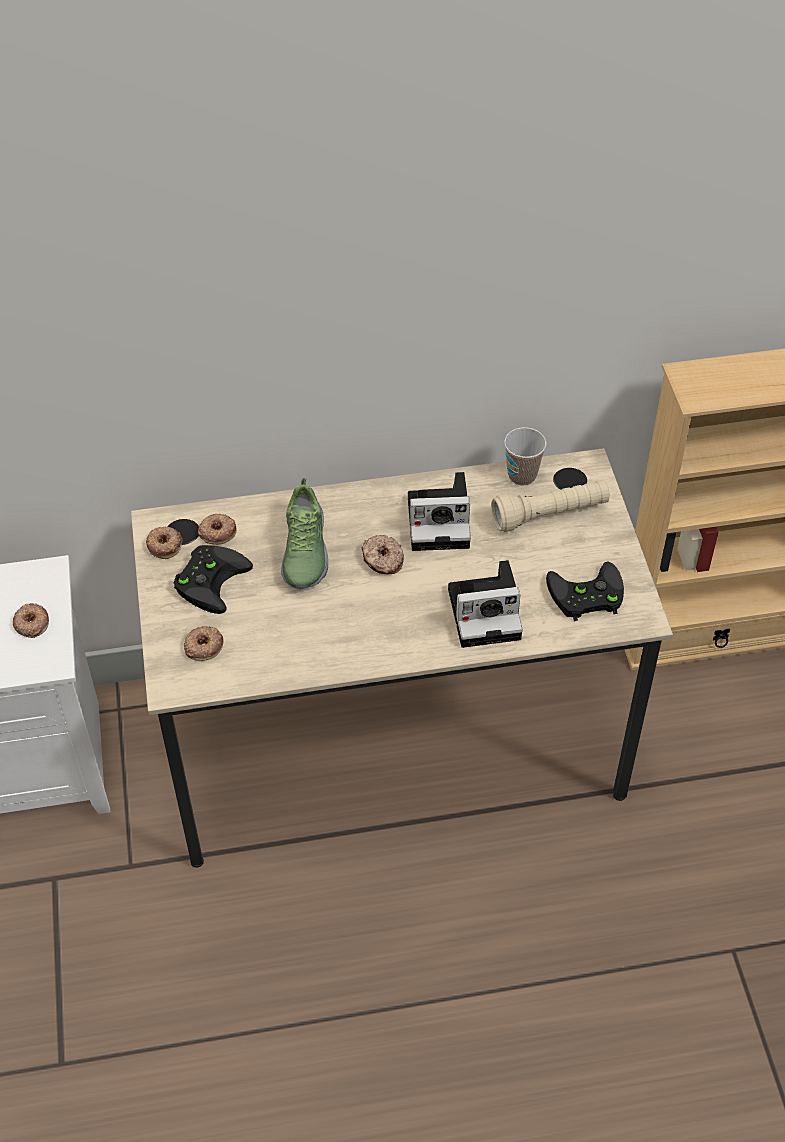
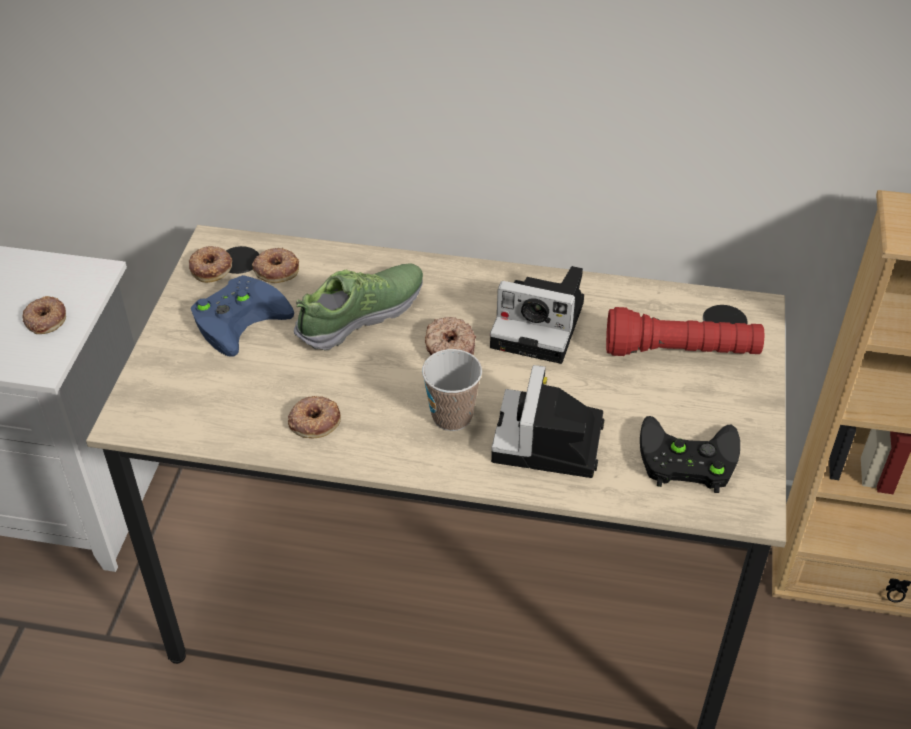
camera: 20 degrees right, 5 degrees down
black game controller [174,545,253,614] -> blue game controller [191,275,294,357]
donut [184,626,224,661] -> donut moved to [288,396,341,438]
shoe [281,478,328,589] -> shoe turned 150 degrees counterclockwise [294,263,423,351]
camera [448,560,523,648] -> camera turned 90 degrees clockwise [491,365,605,478]
beige flashlight [492,480,610,532] -> red flashlight [606,307,764,356]
cup [504,427,547,486] -> cup moved to [422,349,482,431]

